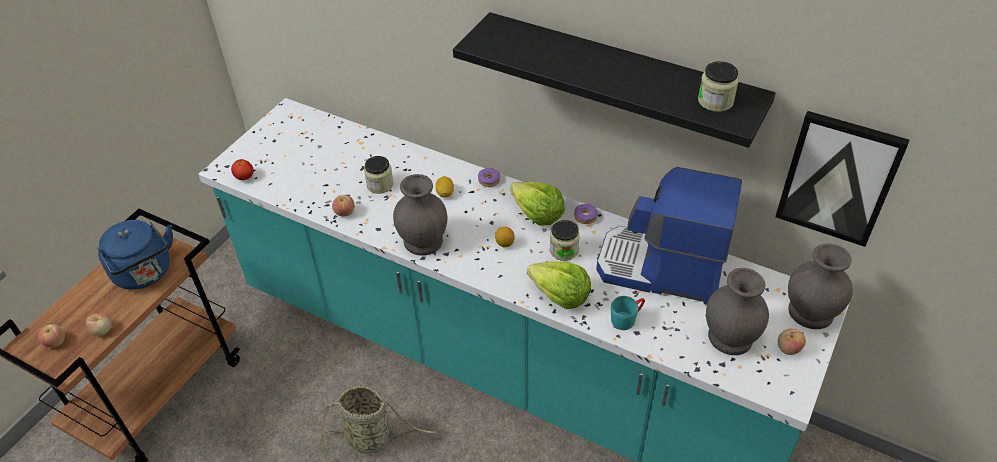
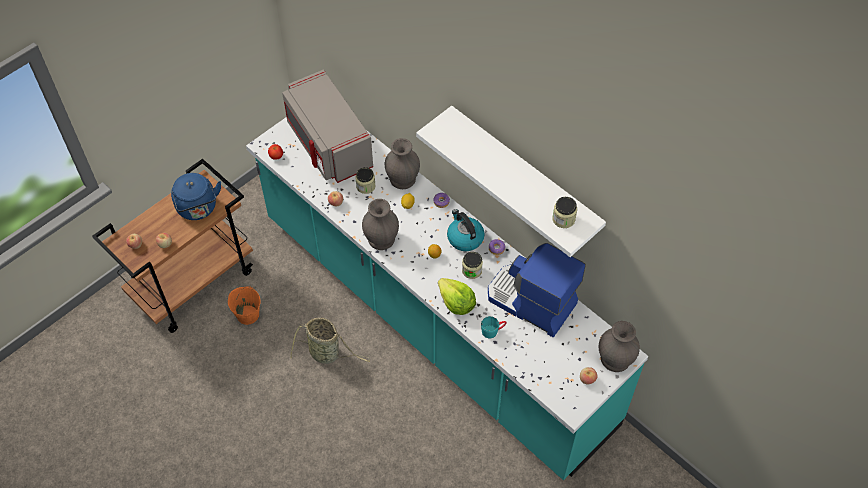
camera: 15 degrees right, 10 degrees up
black shelf [453,12,776,148] -> white shelf [416,106,606,257]
lettuce [510,182,565,226] -> kettle [447,209,485,251]
grey vase [706,268,769,355] -> grey vase moved to [385,138,420,189]
picture [775,111,909,247] -> none
none -> orange bucket [228,286,261,325]
none -> grey microwave [282,70,373,183]

